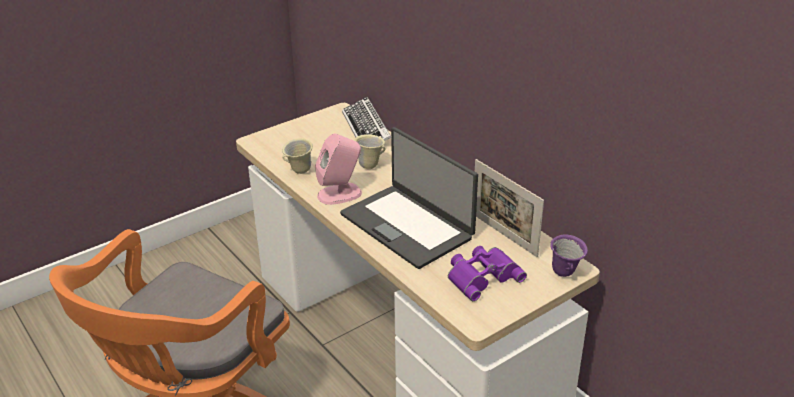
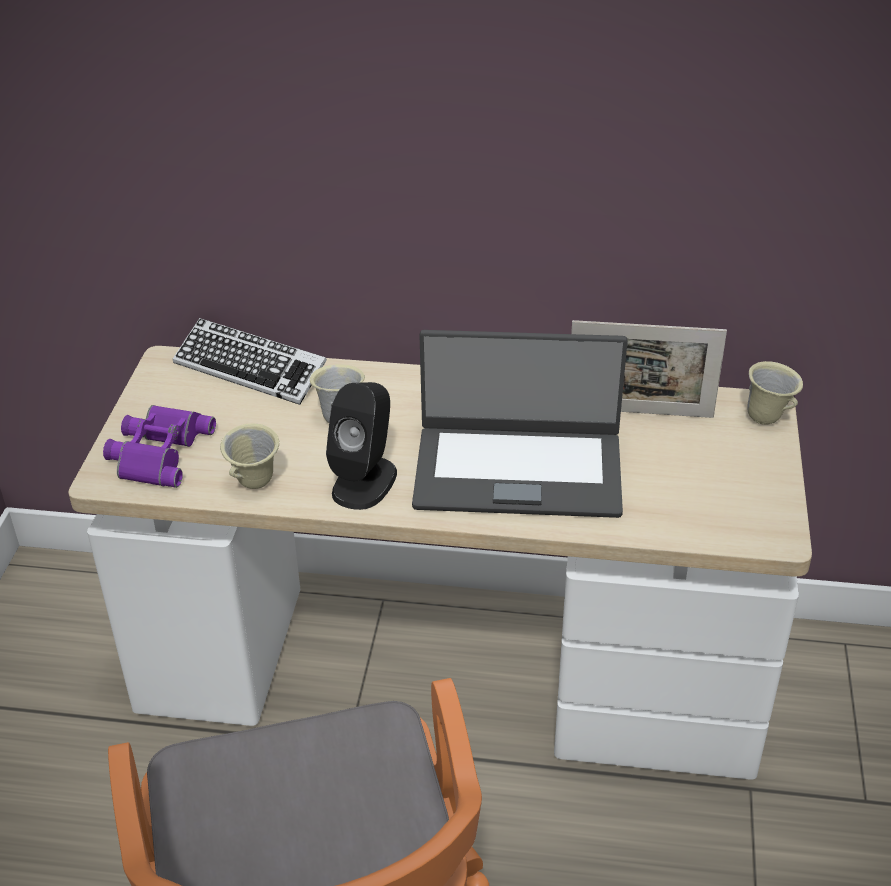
camera: 45 degrees left, 5 degrees up
pink speaker [315,134,362,205] -> black speaker [326,382,397,510]
purple binoculars [448,246,527,301] -> purple binoculars moved to [103,405,216,488]
purple mug [550,234,588,277] -> beige mug [747,361,803,425]

